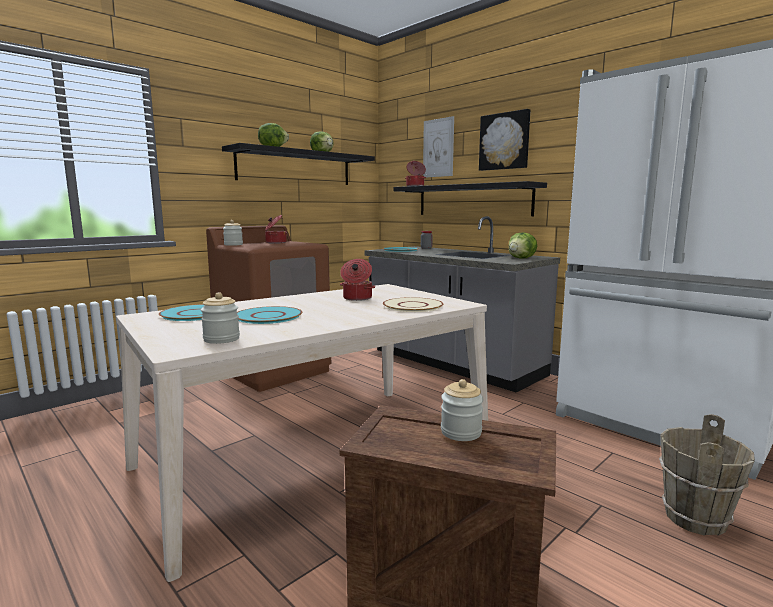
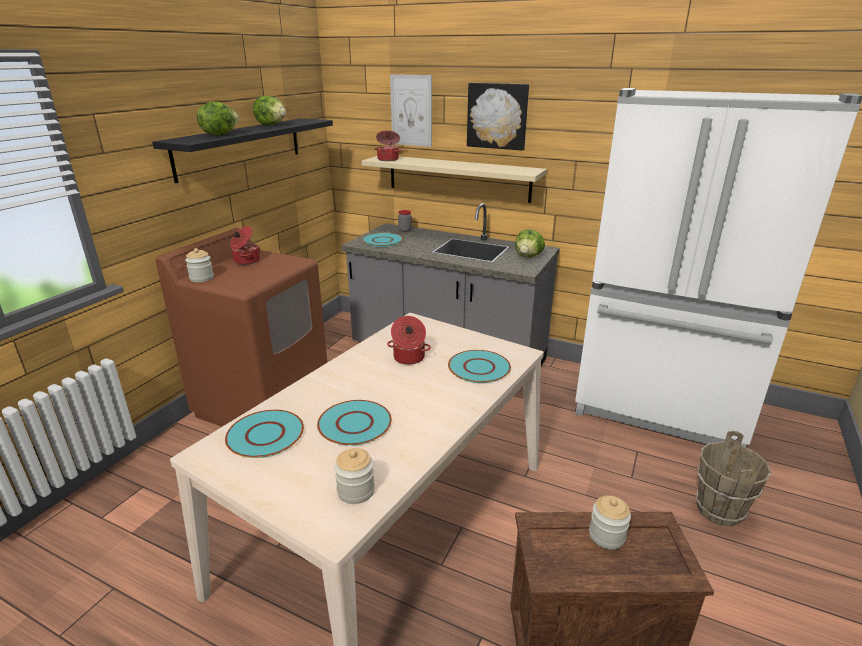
camera: 20 degrees left, 15 degrees up
beige plate [383,297,443,312] -> turquoise plate [448,350,511,383]
black shelf [393,181,547,216] -> beige shelf [362,156,547,203]

